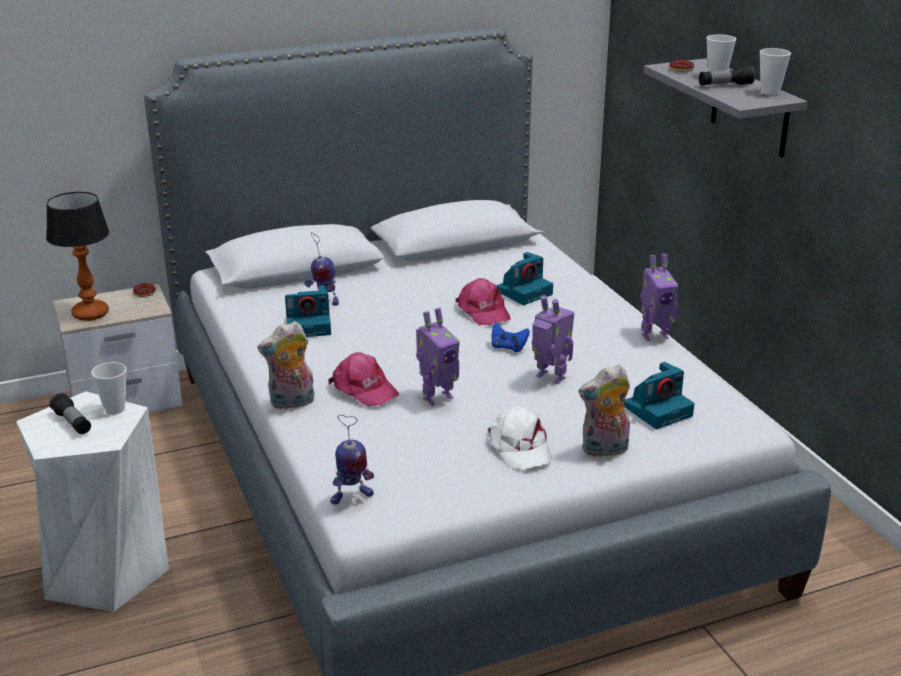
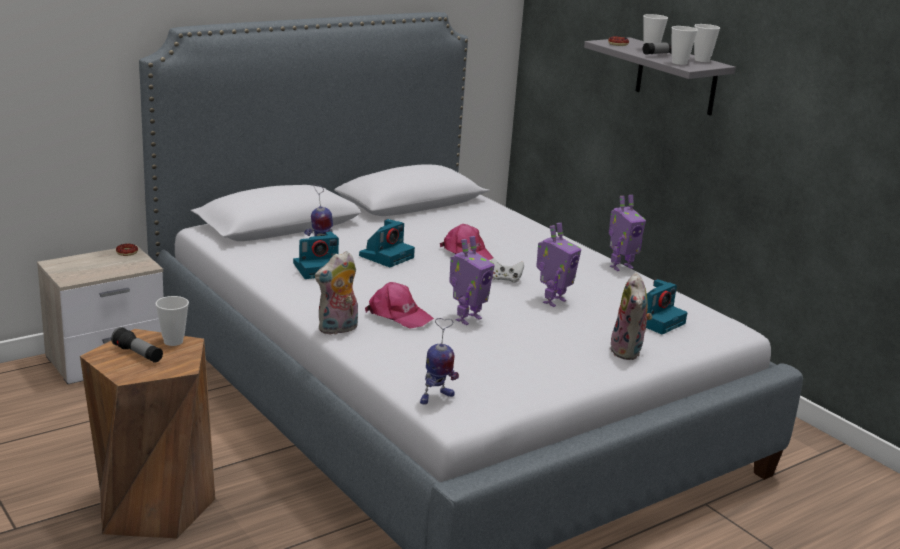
camera: 15 degrees left, 5 degrees down
white stool [16,391,169,612] -> brown stool [80,329,215,539]
table lamp [46,192,109,321] -> none
white cap [487,407,552,469] -> none
blue game controller [491,323,530,352] -> white game controller [491,258,524,283]
camera [496,252,553,305] -> camera moved to [359,219,415,267]
toy robot [532,295,574,384] -> toy robot turned 105 degrees clockwise [536,223,581,307]
plush toy [578,365,630,457] -> plush toy turned 60 degrees counterclockwise [610,273,652,360]
none -> cup [672,26,698,65]

